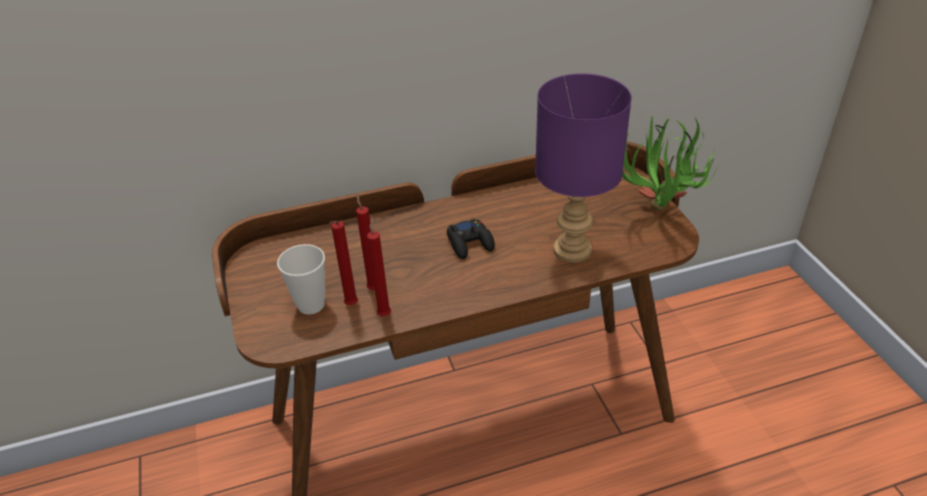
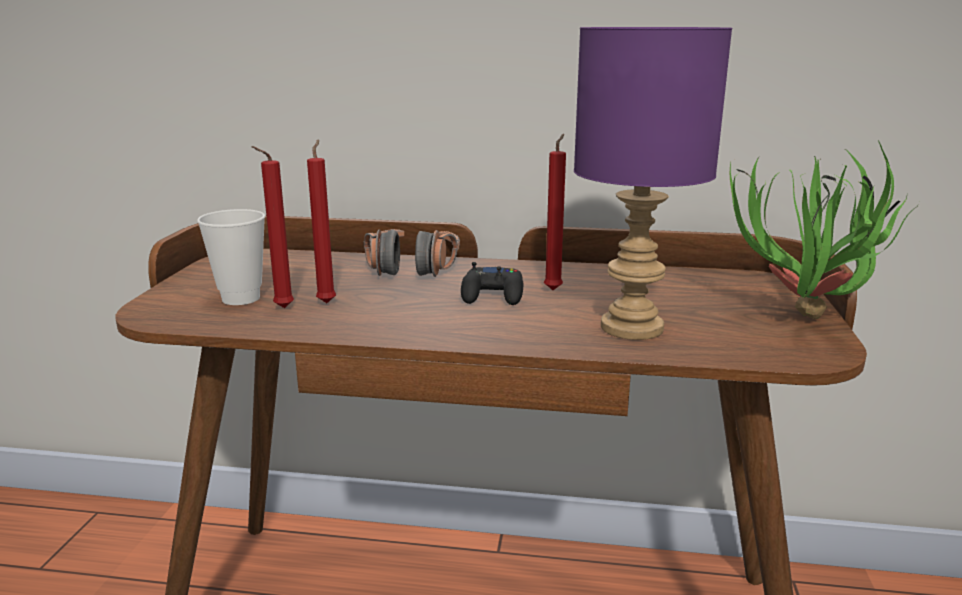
camera: 25 degrees right, 20 degrees down
red candle [367,217,391,316] -> red candle moved to [544,134,566,290]
none -> headphones [363,229,460,277]

